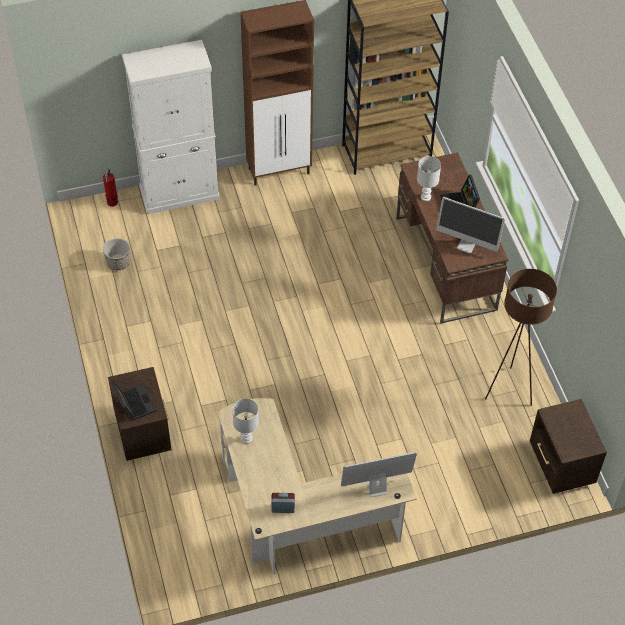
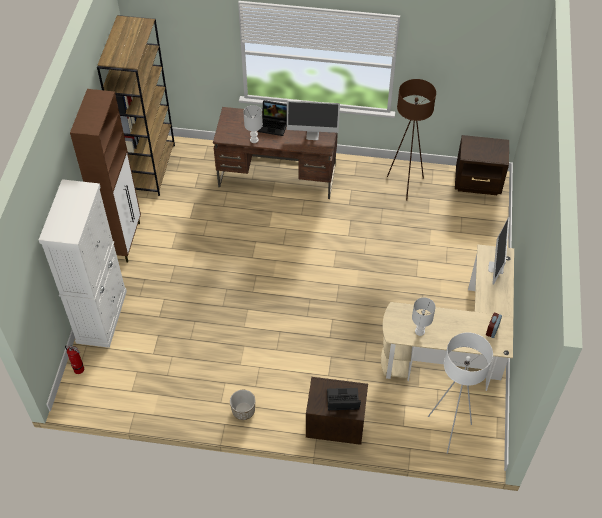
camera: 65 degrees left, 0 degrees up
planter [103,238,130,270] -> planter moved to [230,390,255,420]
monitor [436,197,505,253] -> monitor turned 45 degrees clockwise [287,100,340,140]
none -> white floor lamp [428,332,493,454]

